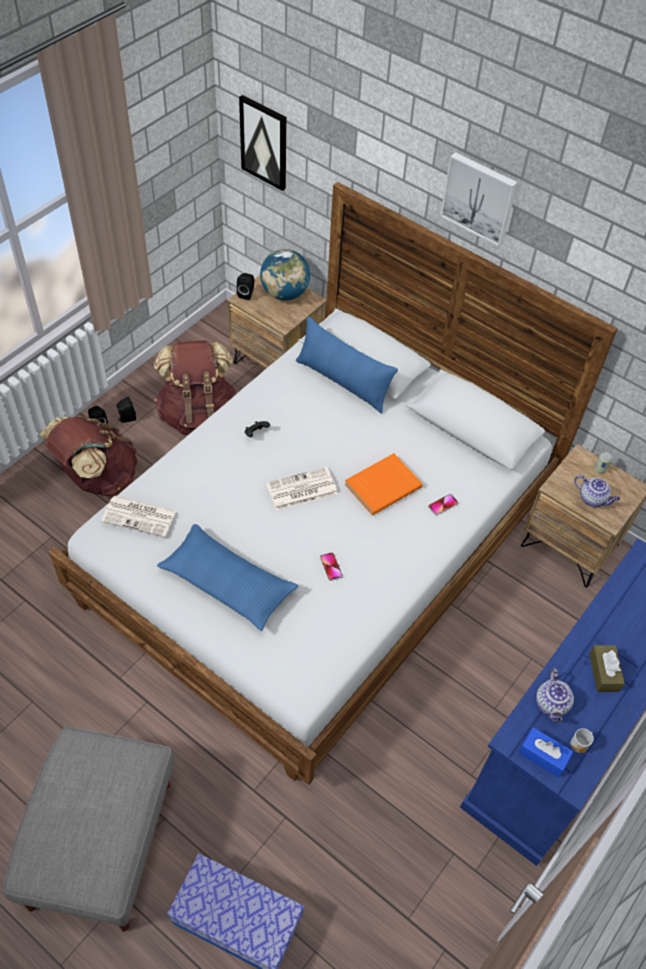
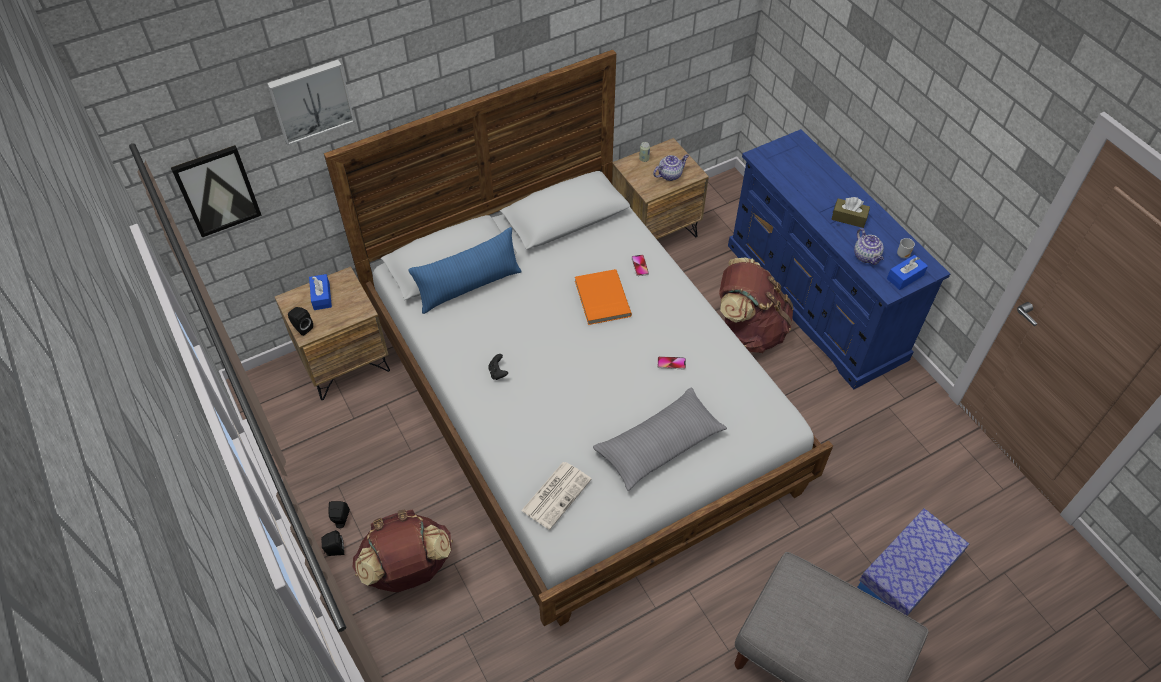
camera: 65 degrees left, 0 degrees up
brown backpack [154,340,238,435] -> brown backpack moved to [719,258,794,353]
blue pillow [157,524,298,631] -> grey pillow [593,387,727,491]
globe [260,249,310,300] -> blue tissue box [309,274,332,310]
newspaper [266,467,338,511] -> none
picture [440,152,518,247] -> picture moved to [267,60,355,145]
teapot [536,668,574,722] -> teapot turned 45 degrees clockwise [854,228,884,265]

